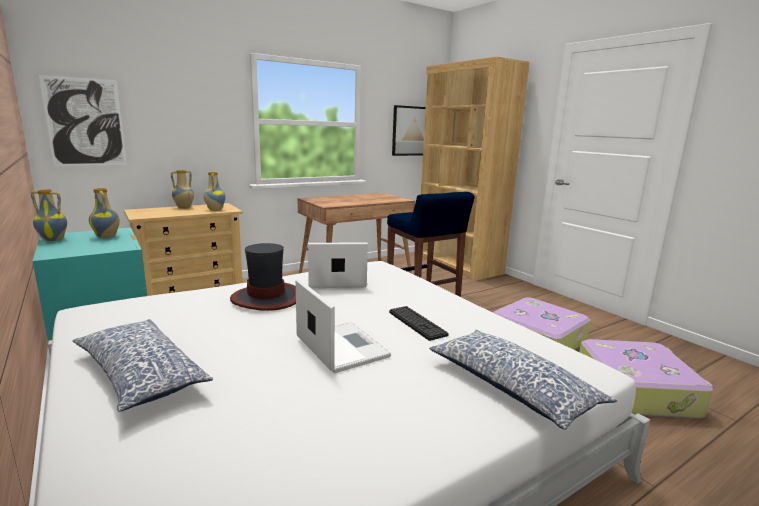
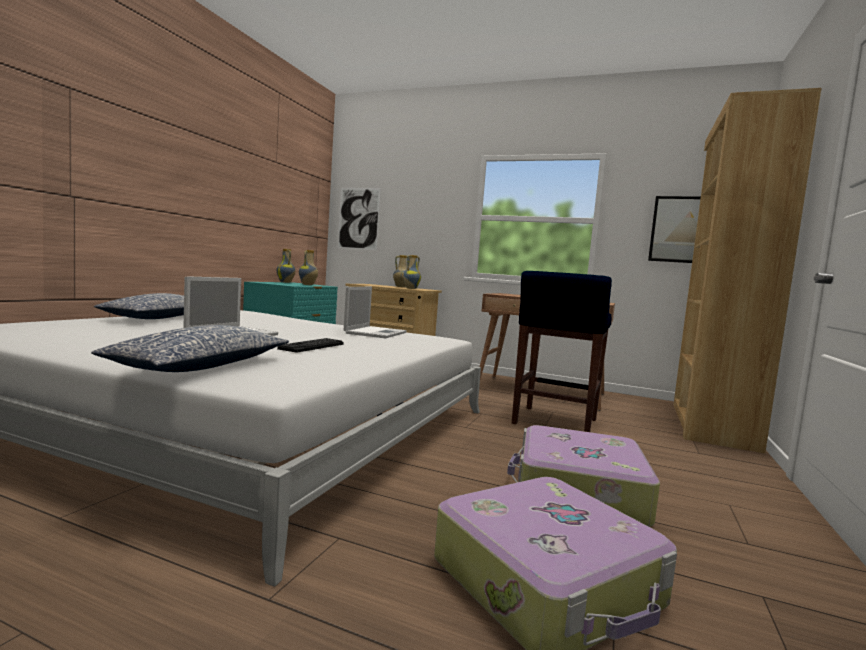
camera: 55 degrees right, 10 degrees down
hat [230,243,296,311] -> none
laptop [308,242,368,288] -> laptop turned 60 degrees clockwise [344,287,407,338]

